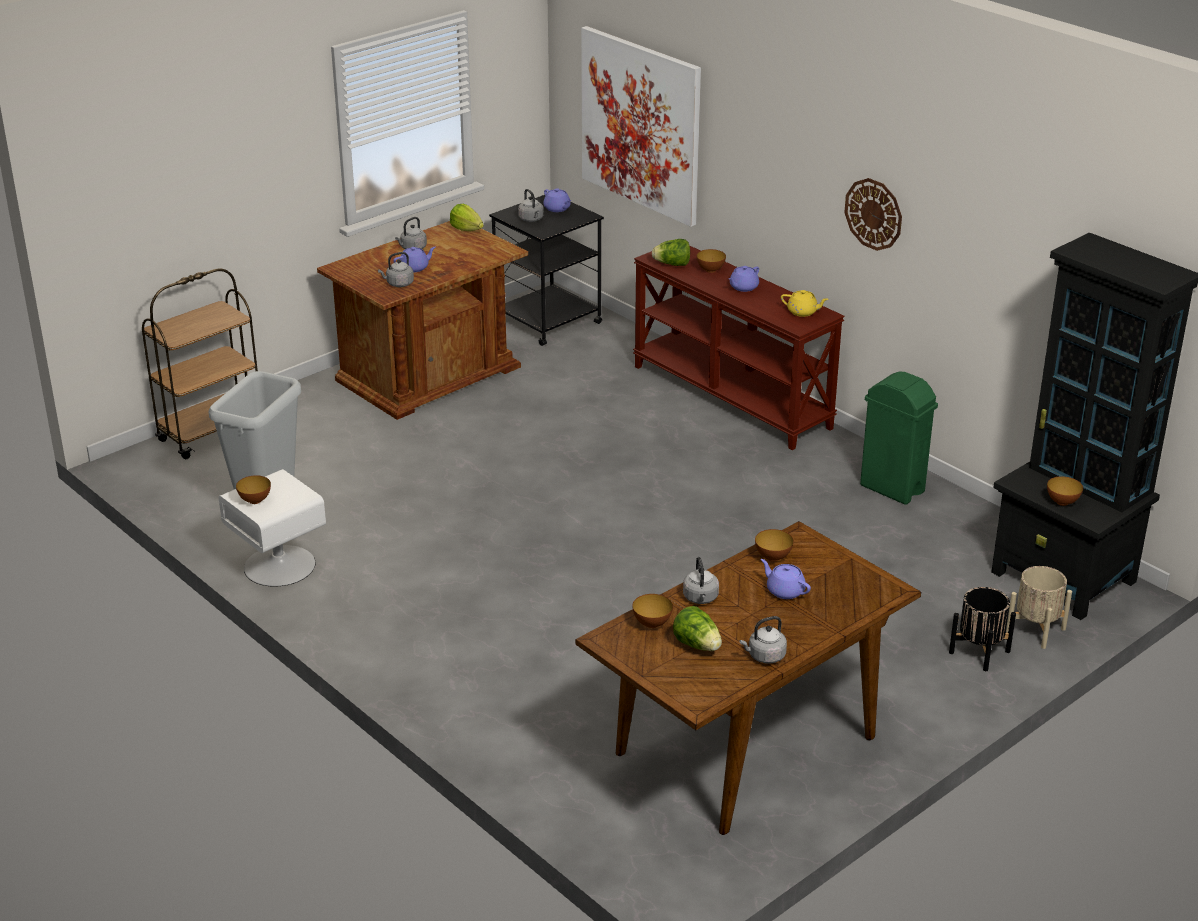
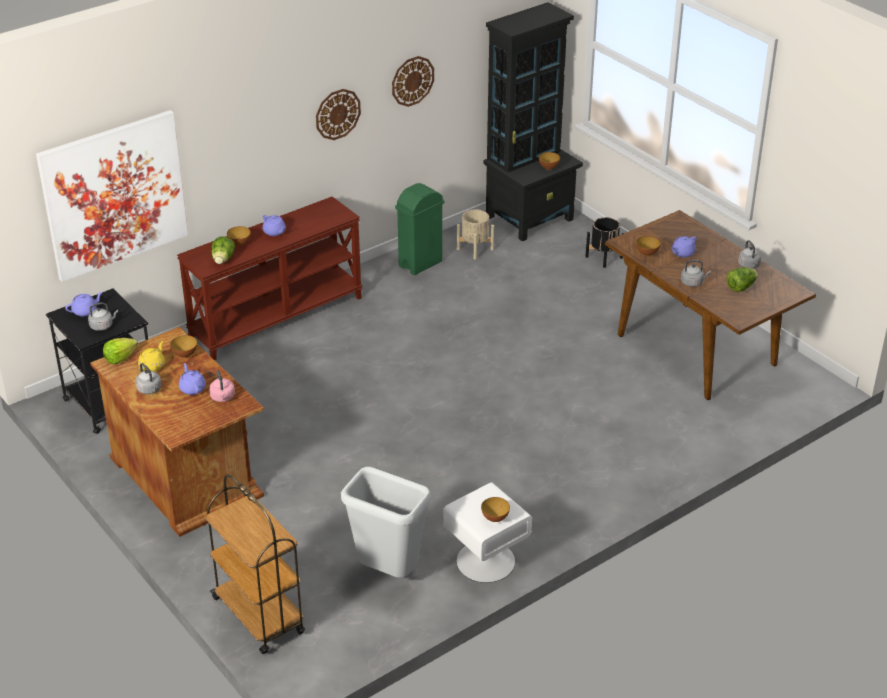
camera: 85 degrees left, 5 degrees up
grey kettle [378,252,414,287] -> pink kettle [209,370,235,402]
bowl [632,594,673,628] -> bowl moved to [170,335,197,358]
yellow teapot [781,290,829,317] -> yellow teapot moved to [138,341,165,372]
beige planter [1006,566,1072,649] -> beige planter moved to [457,209,494,260]
none -> wall clock [392,56,434,107]

